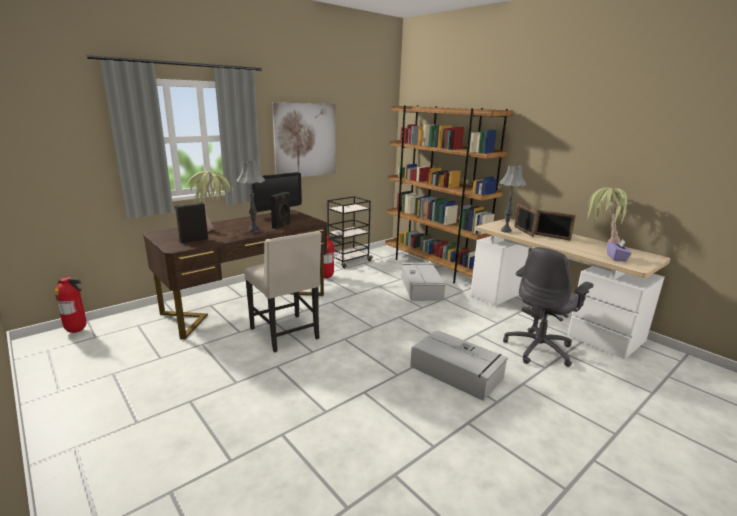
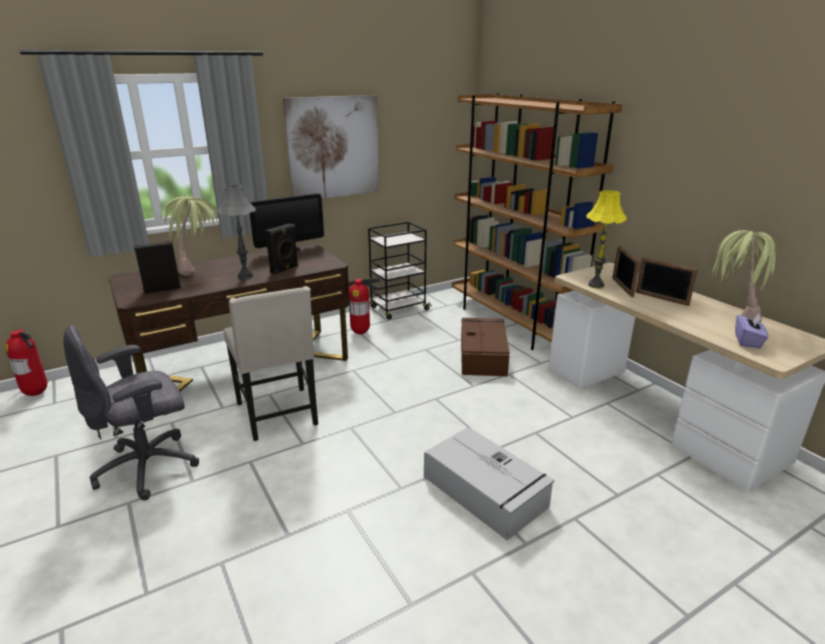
camera: 10 degrees right, 5 degrees up
grey storage box [402,262,445,301] -> brown storage box [461,318,510,376]
grey table lamp [499,165,526,233] -> yellow table lamp [586,190,627,289]
grey office chair [503,247,593,367] -> grey office chair moved to [63,325,199,500]

